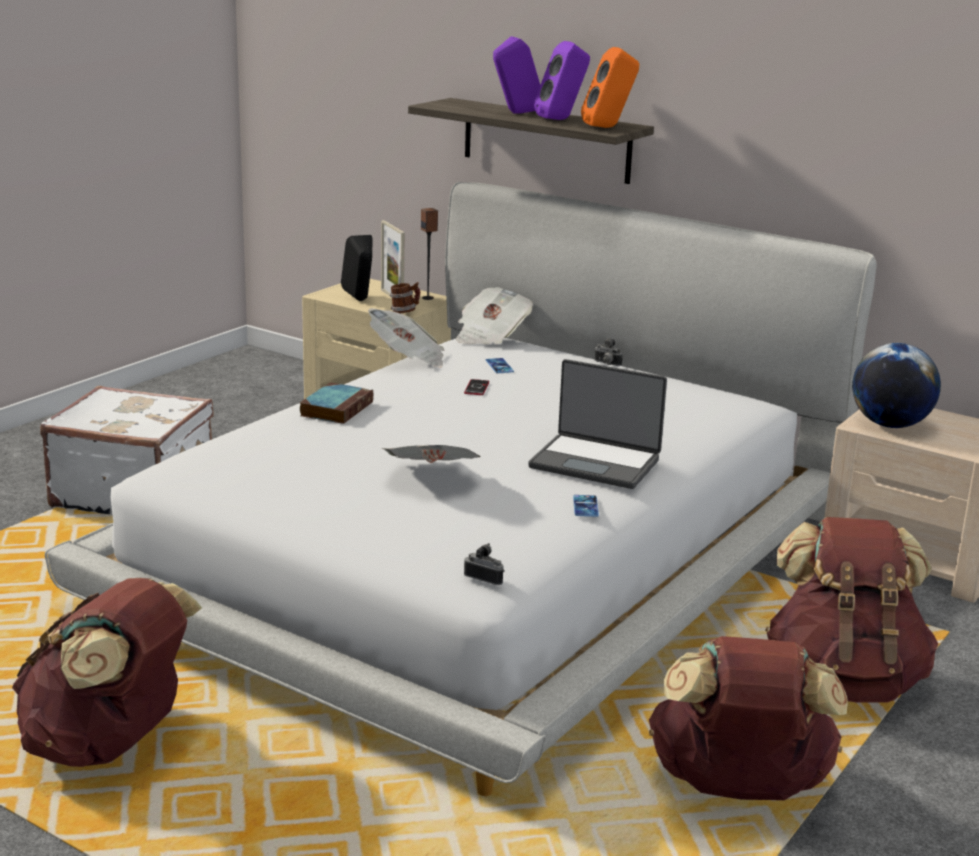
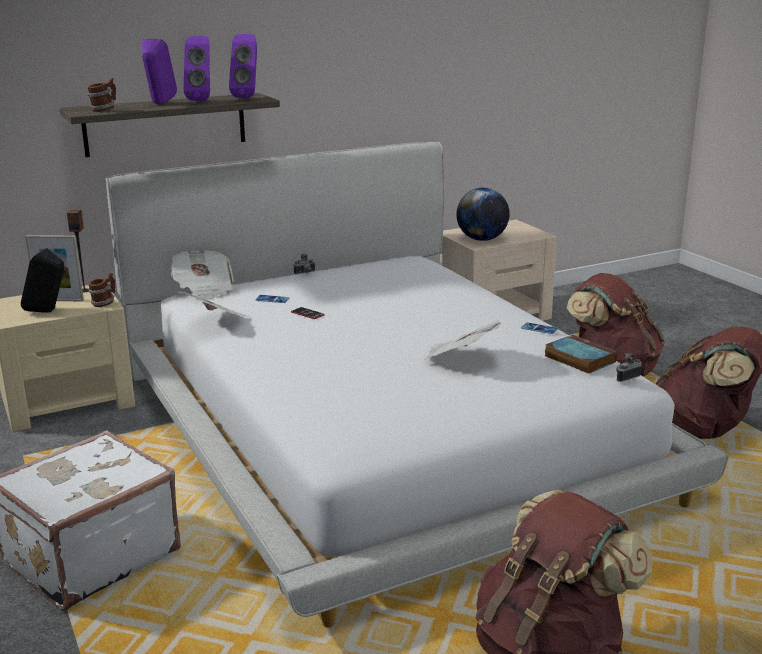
camera: 60 degrees left, 0 degrees up
book [300,382,373,424] -> book moved to [545,335,617,374]
laptop [528,359,667,489] -> none
orange speaker [581,47,639,128] -> purple speaker [229,34,257,99]
none -> mug [88,78,116,112]

